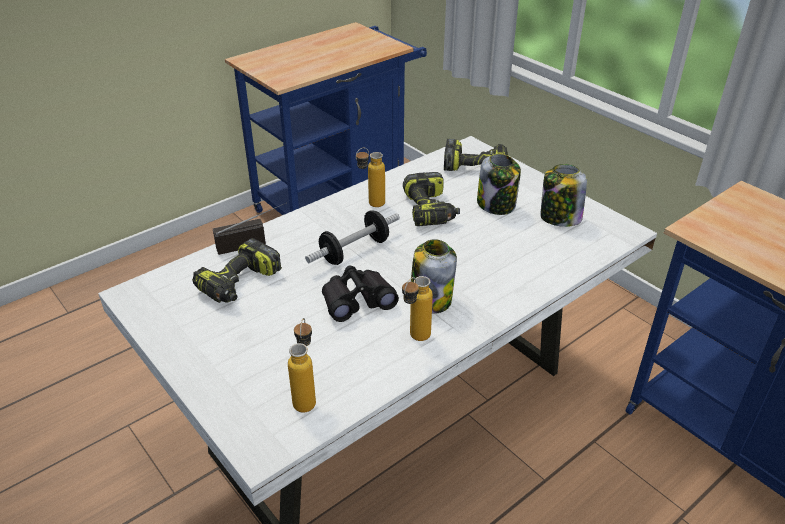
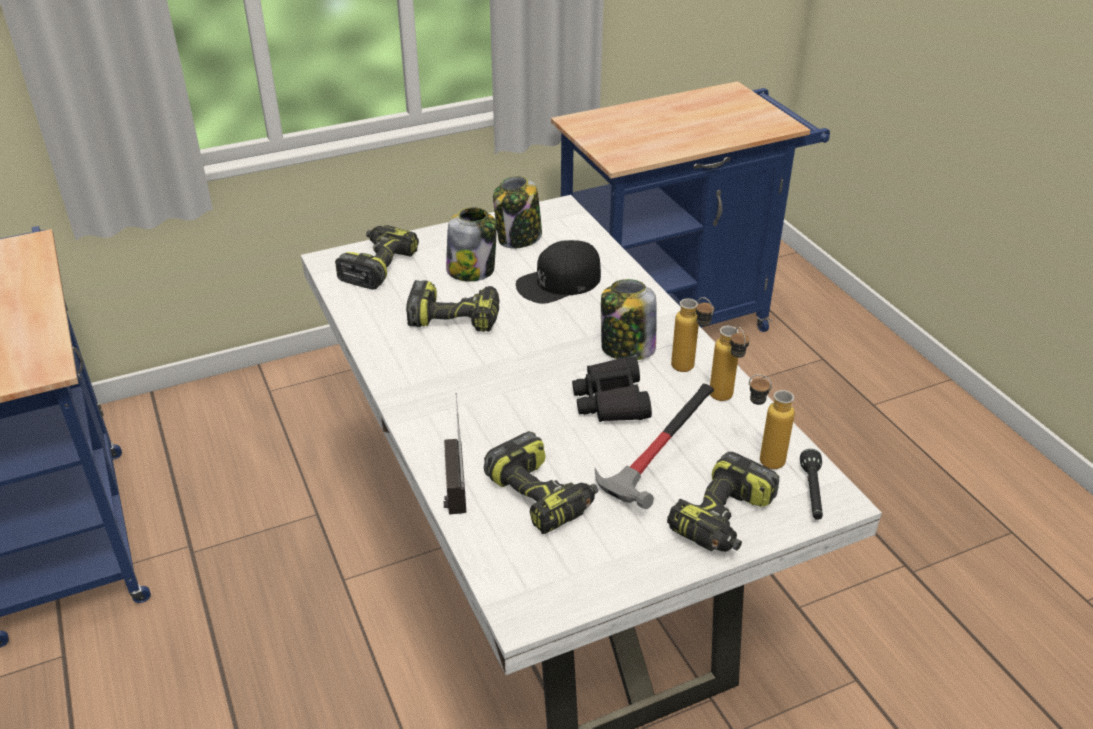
camera: 75 degrees left, 0 degrees up
dumbbell [305,210,400,265] -> none
bottle [356,148,385,207] -> bottle moved to [710,326,749,401]
none -> black cap [516,240,601,304]
none -> hammer [595,383,714,509]
none -> power drill [667,452,779,552]
none -> black flashlight [800,449,823,520]

